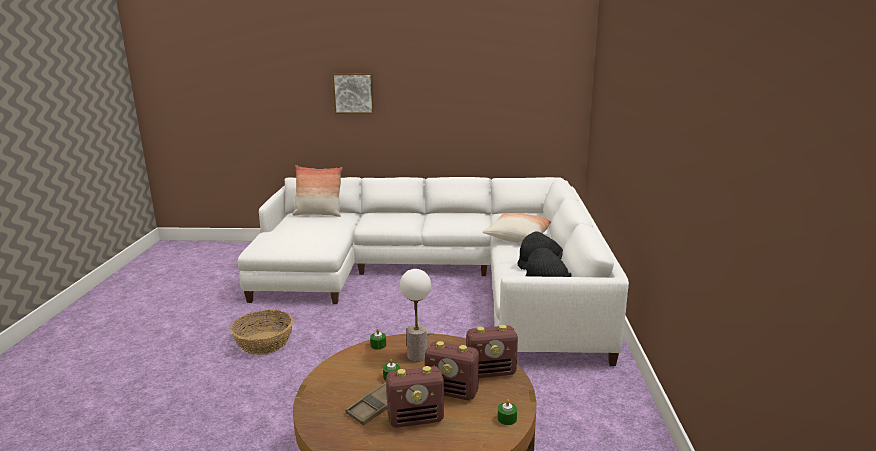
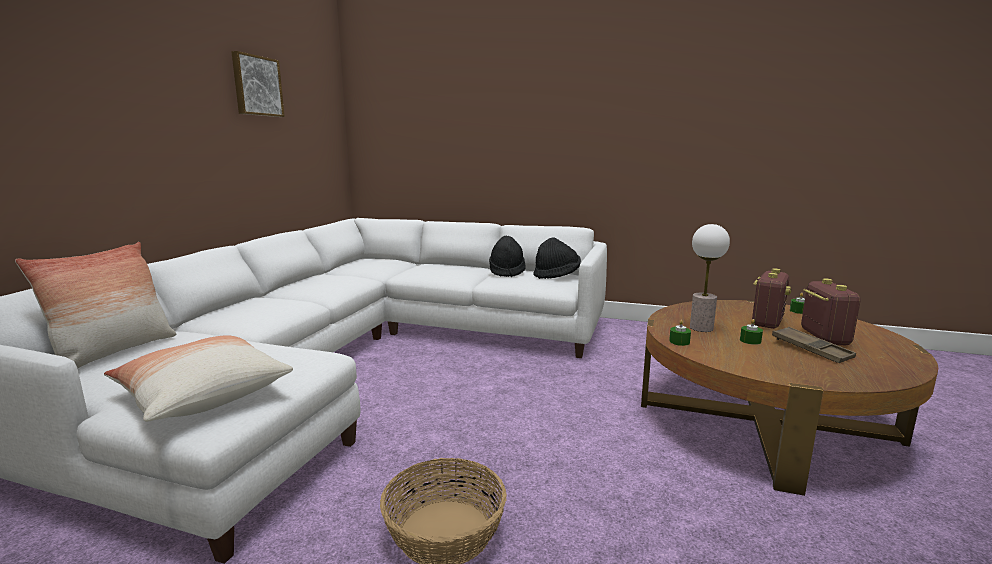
camera: 75 degrees left, 5 degrees down
picture [332,73,374,114] -> picture moved to [231,51,285,117]
radio [466,325,518,378] -> none
pillow [483,213,551,243] -> pillow moved to [104,335,293,422]

